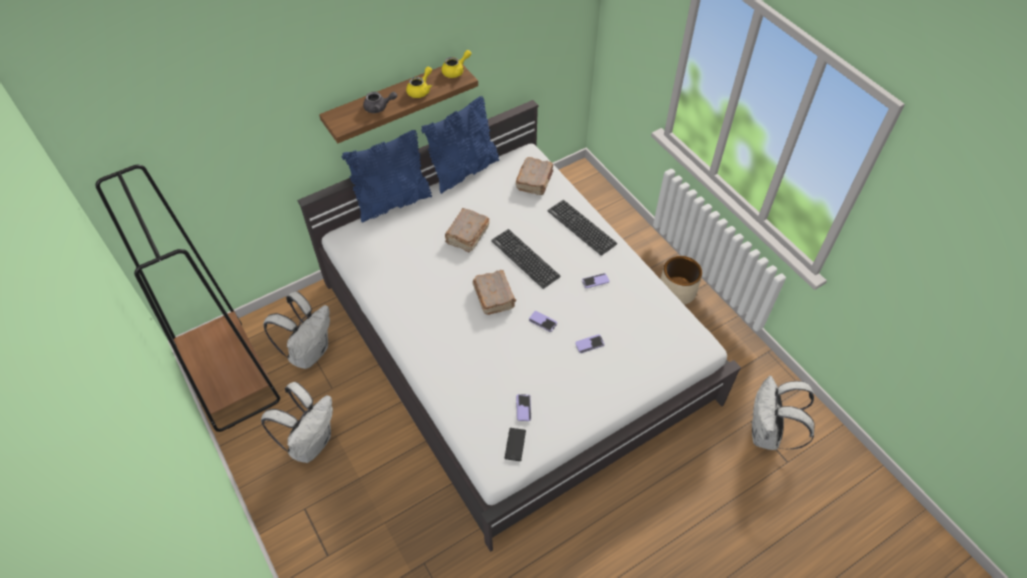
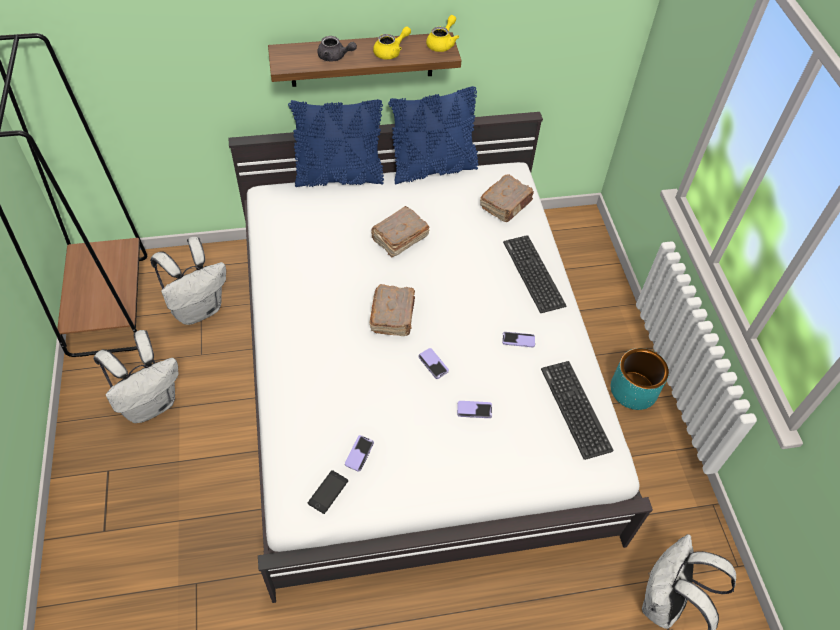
camera: 20 degrees right, 0 degrees up
yellow teapot [442,50,471,78] -> yellow teapot turned 45 degrees counterclockwise [426,15,459,52]
keyboard [491,229,561,289] -> keyboard moved to [541,361,613,460]
beige planter [661,256,702,305] -> turquoise planter [611,348,669,410]

